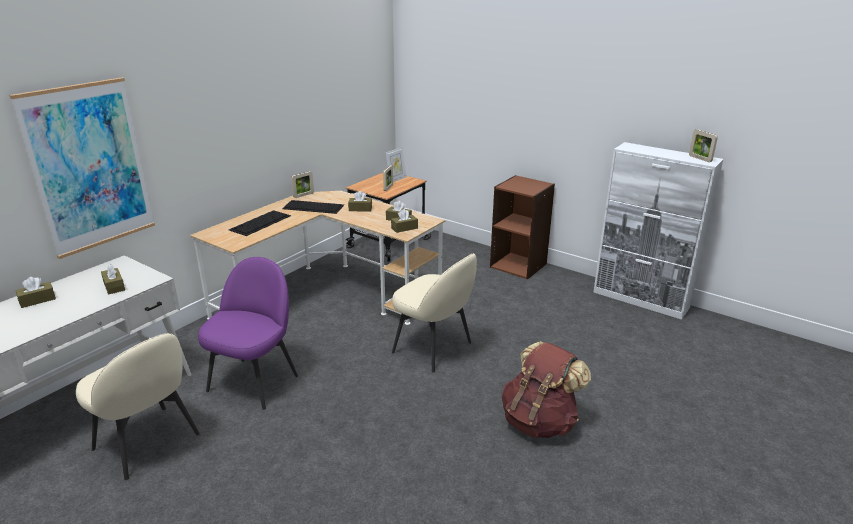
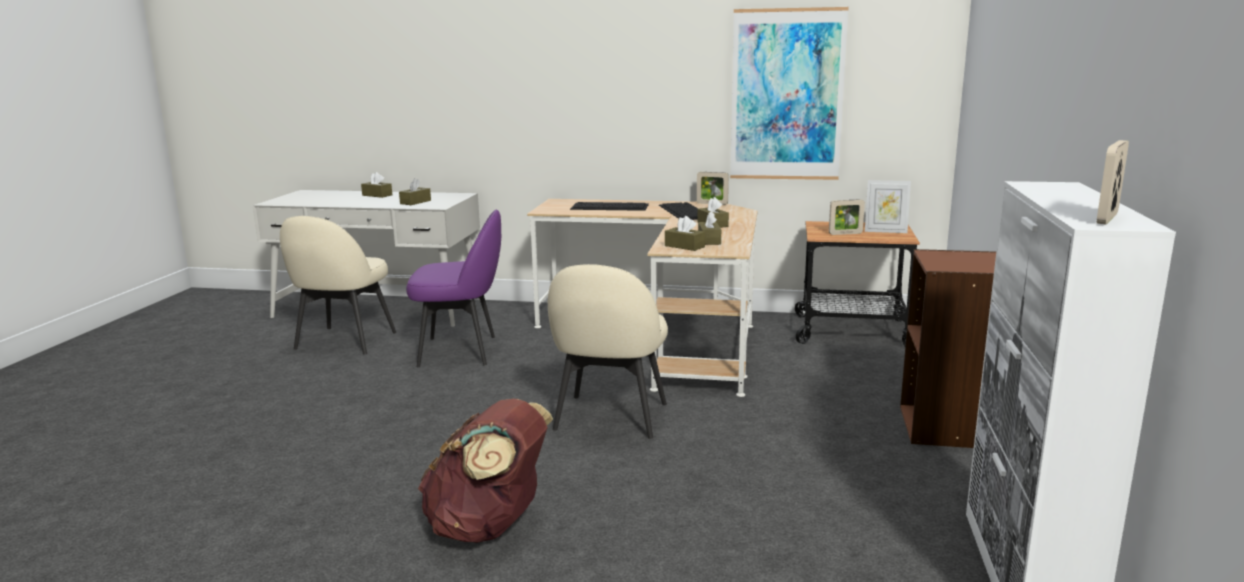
camera: 65 degrees right, 10 degrees down
picture [9,78,155,259] -> picture moved to [730,7,849,180]

